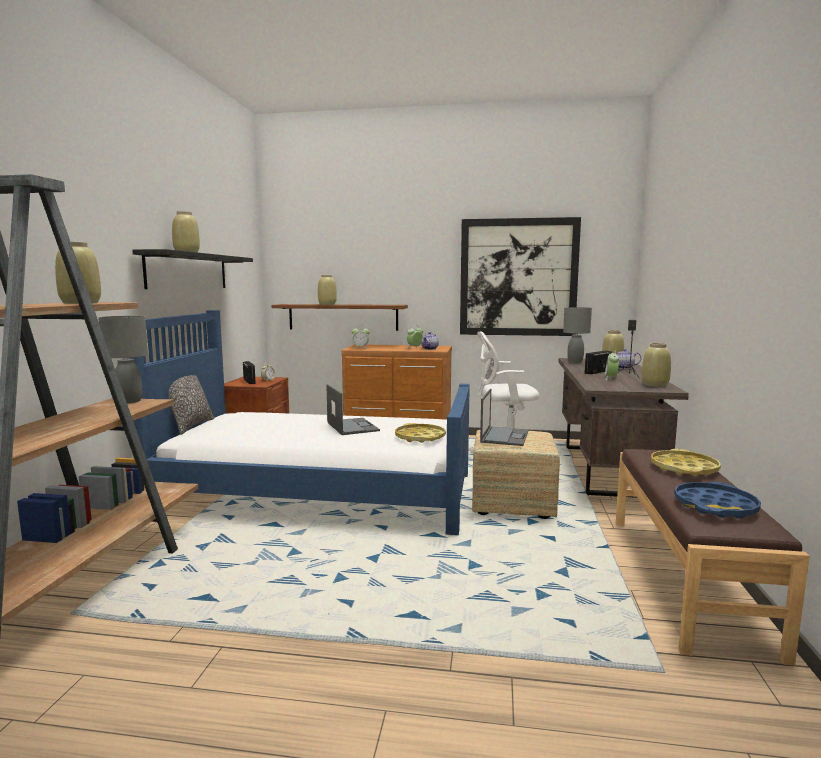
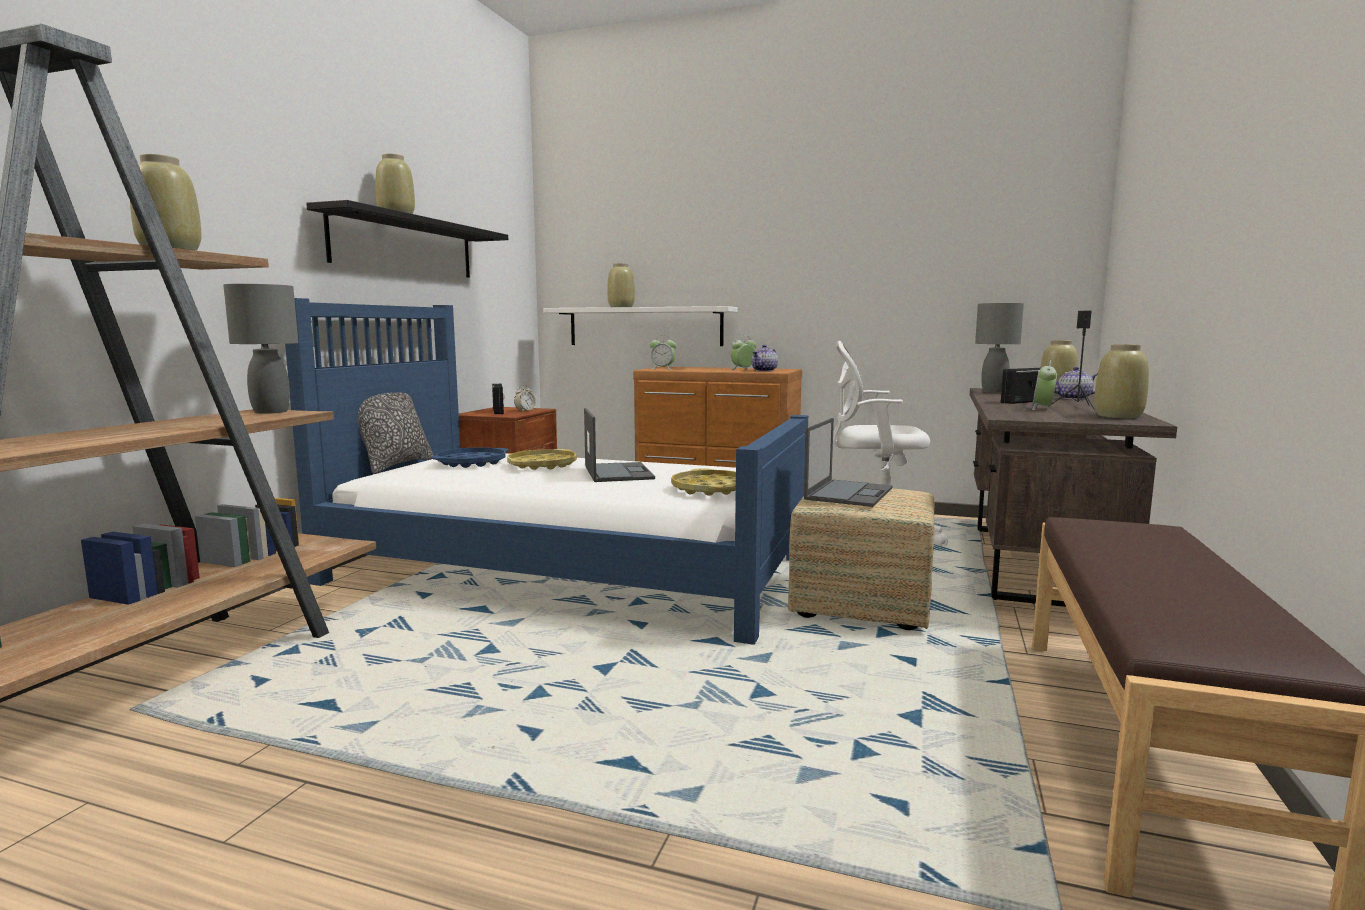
camera: 10 degrees right, 0 degrees up
brown shelf [271,304,408,331] -> white shelf [543,306,738,346]
picture [460,217,581,336] -> none
yellow tray [651,449,721,476] -> yellow tray moved to [507,449,577,470]
blue tray [674,482,761,519] -> blue tray moved to [431,447,509,468]

